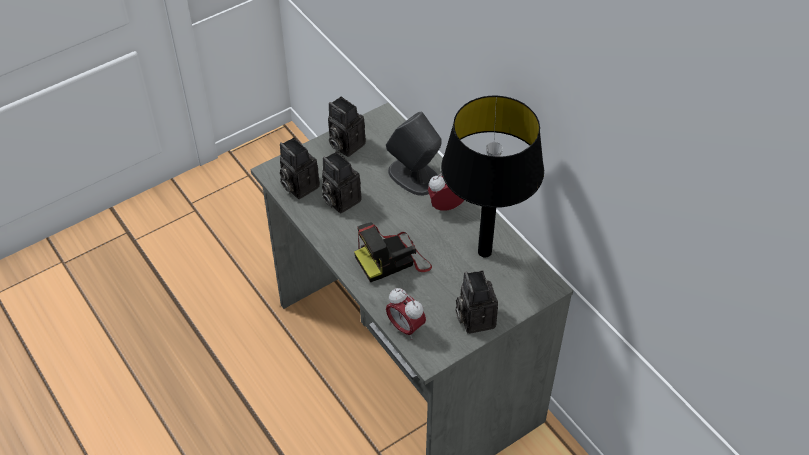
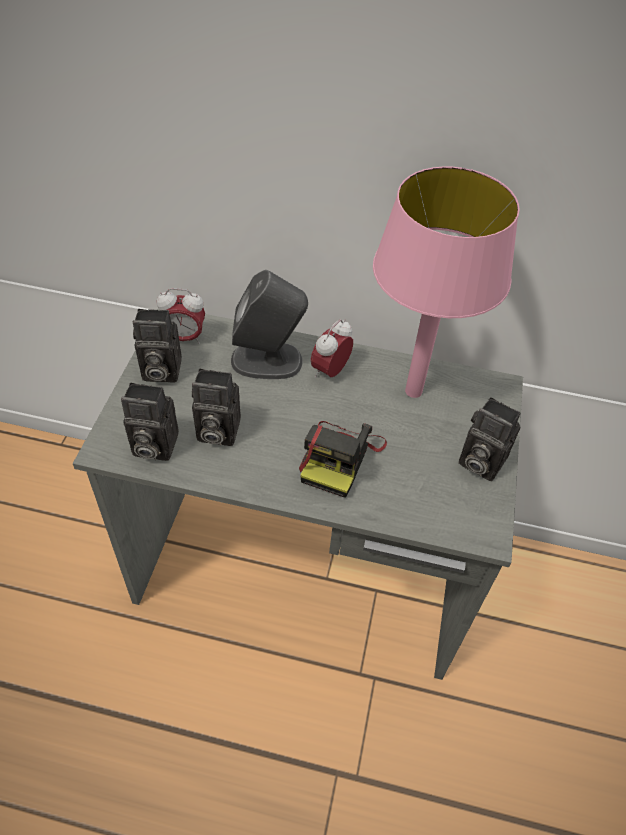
camera: 45 degrees left, 0 degrees up
alarm clock [386,288,426,340] -> alarm clock moved to [157,288,205,344]
black table lamp [441,96,544,257] -> pink table lamp [373,167,520,398]

